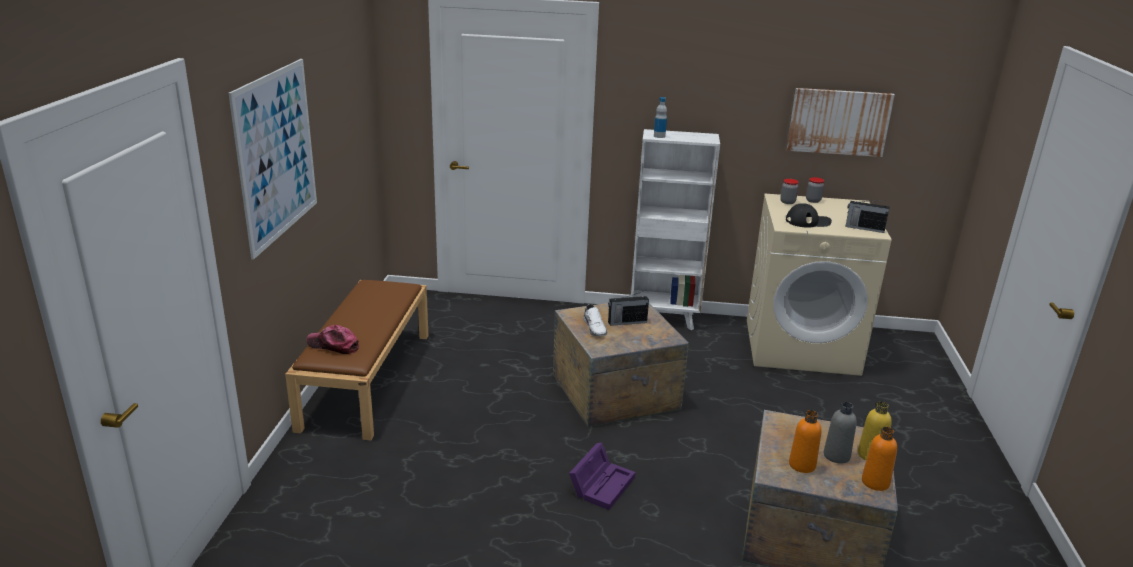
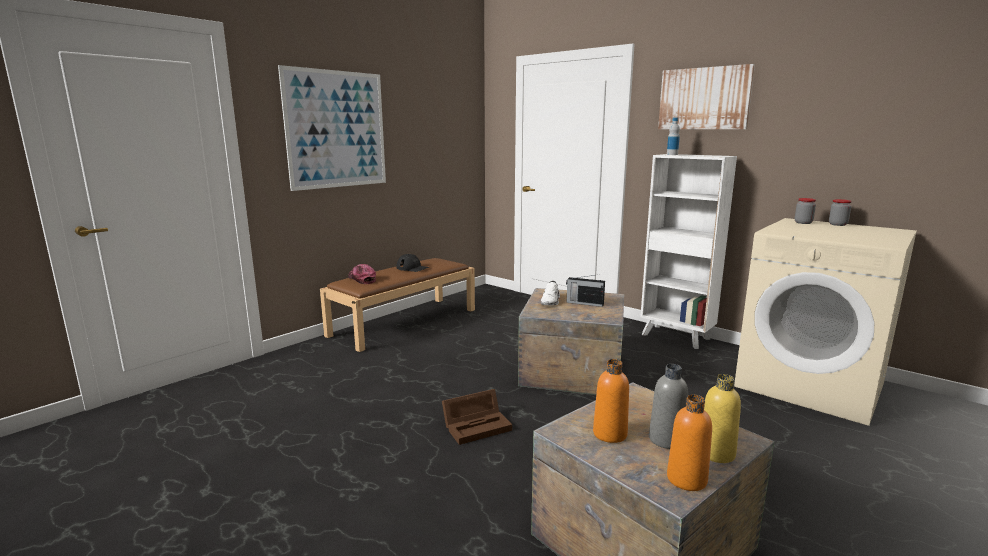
camera: 35 degrees right, 10 degrees down
purple storage box [569,443,635,510] -> brown storage box [442,389,512,445]
black cap [786,203,832,228] -> black cap moved to [397,254,429,272]
picture [787,88,895,157] -> picture moved to [658,64,755,129]
radio [845,200,890,233] -> none

